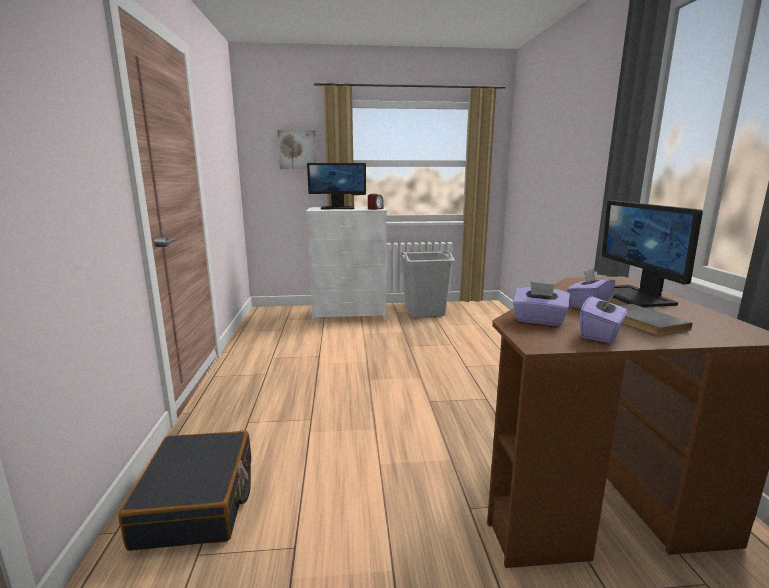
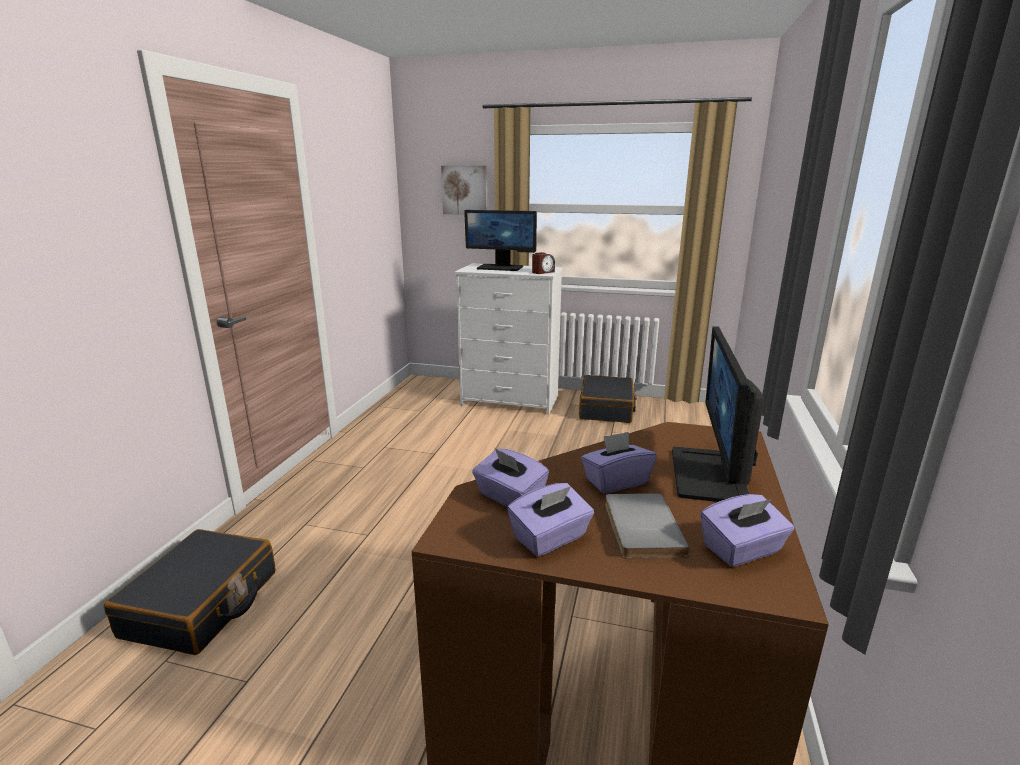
camera: 20 degrees right, 5 degrees up
grey laundry basket [399,250,455,317] -> black suitcase [579,375,637,423]
none -> purple tissue box [701,494,794,567]

